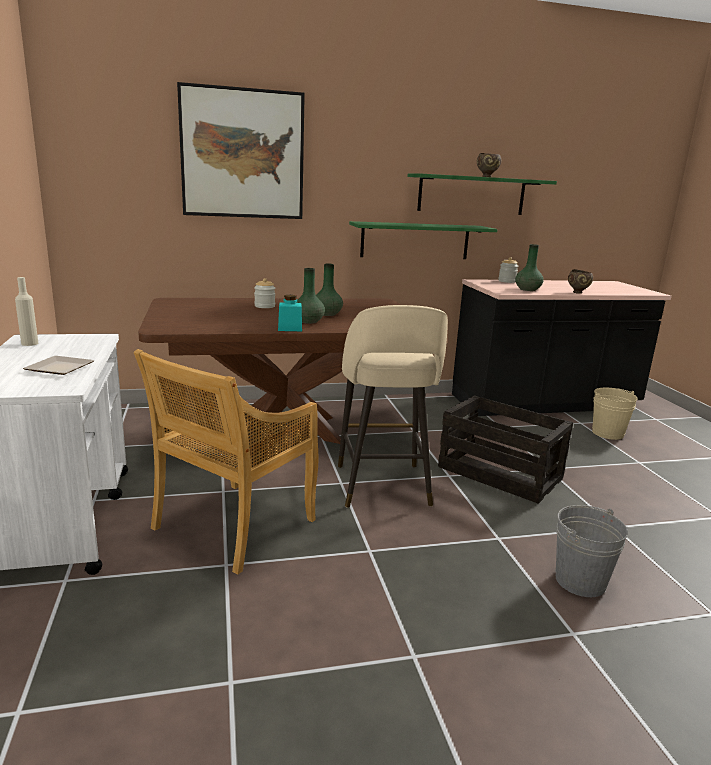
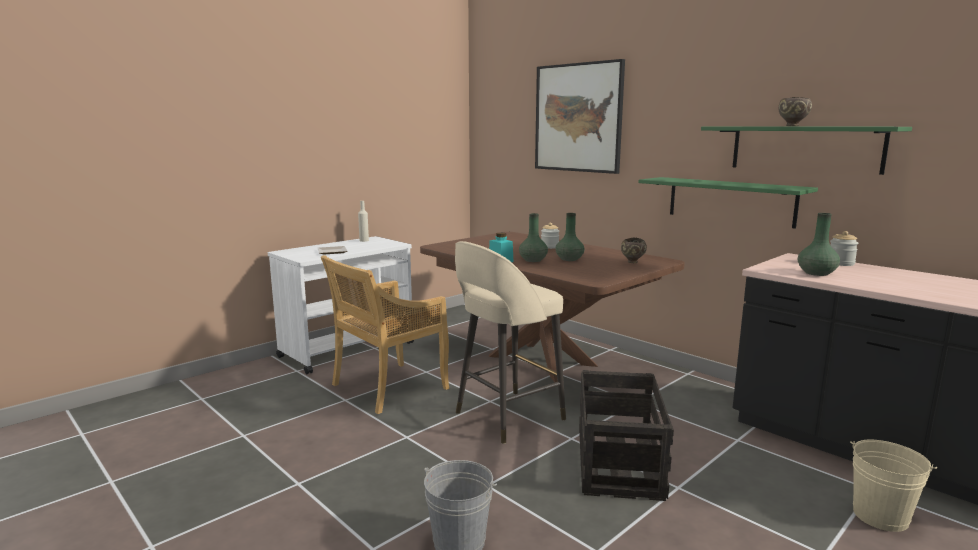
camera: 60 degrees right, 5 degrees down
beige chair [134,349,319,575] -> beige chair turned 45 degrees counterclockwise [321,255,449,414]
brown bowl [568,269,593,294] -> brown bowl moved to [621,238,647,263]

